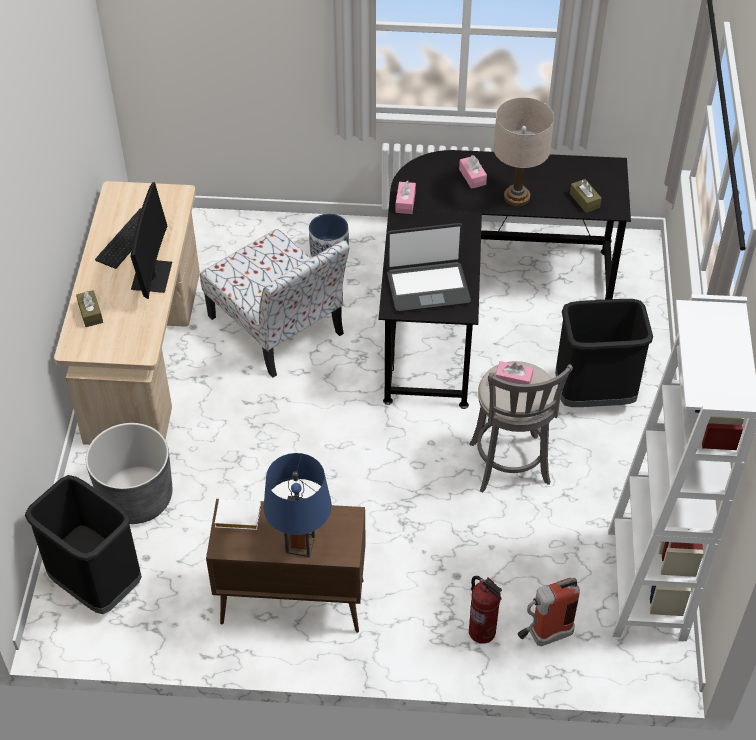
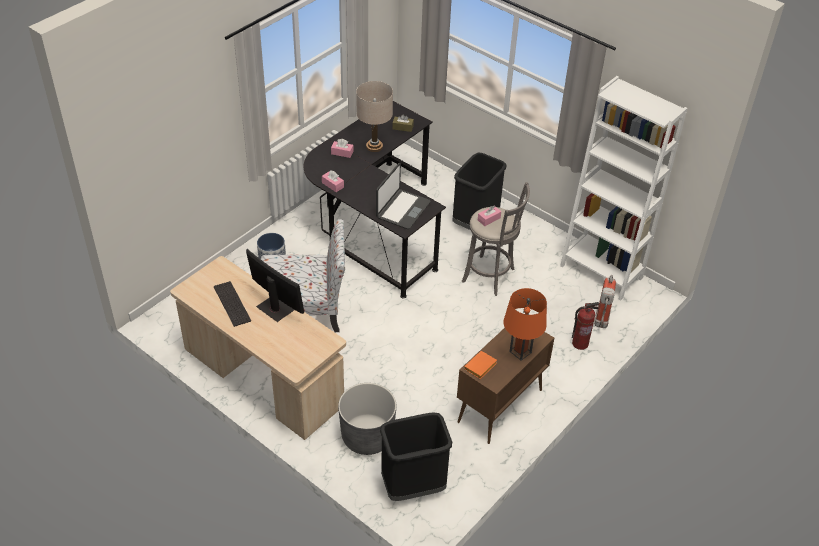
camera: 55 degrees left, 5 degrees down
brown tissue box [76,290,103,327] -> none
white book [215,499,261,530] -> orange book [464,351,497,379]
blue table lamp [263,453,332,557] -> orange table lamp [503,288,547,360]

